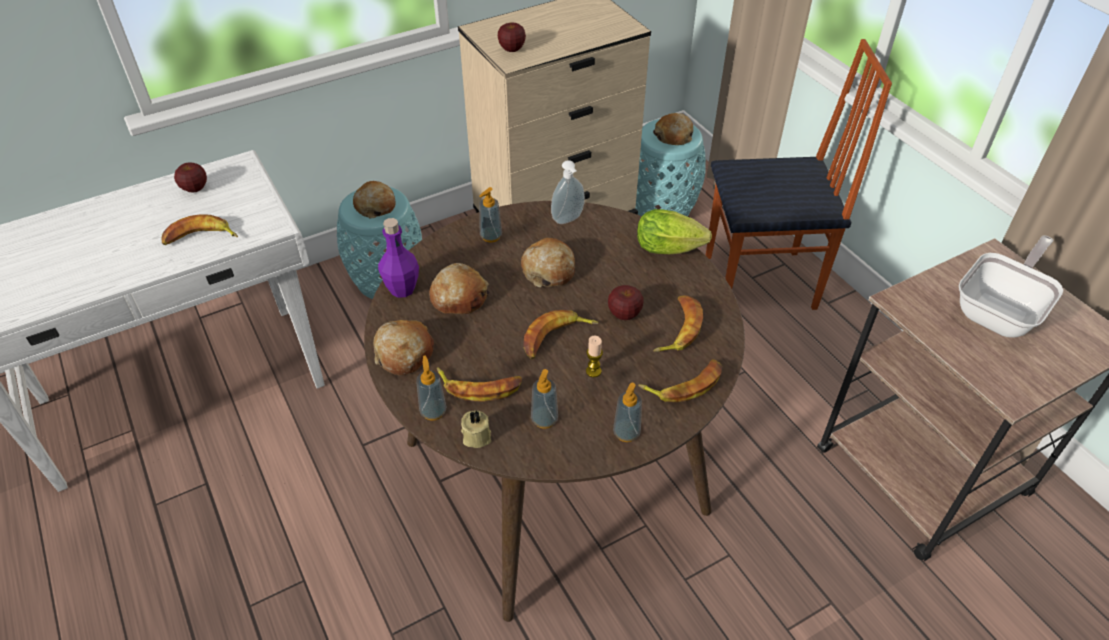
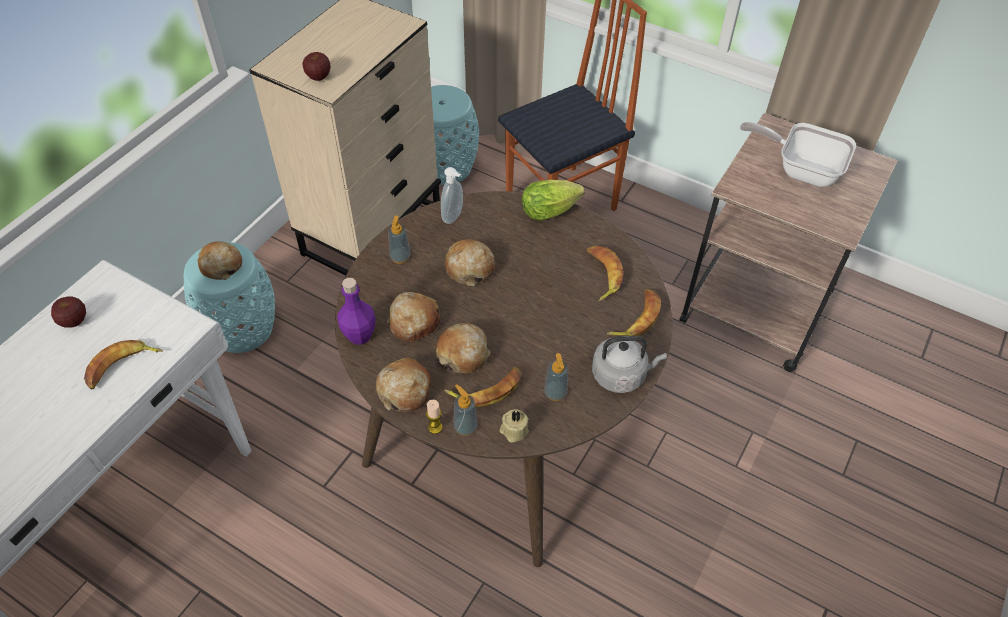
camera: 30 degrees left, 5 degrees up
banana [523,310,599,359] -> none
candle [586,336,603,377] -> candle moved to [426,400,443,434]
apple [608,285,644,320] -> none
soap dispenser [613,383,642,442] -> grey kettle [592,336,667,393]
bread [653,113,693,145] -> bread moved to [436,323,490,373]
frying pan [959,236,1063,338] -> frying pan turned 75 degrees counterclockwise [740,122,856,187]

